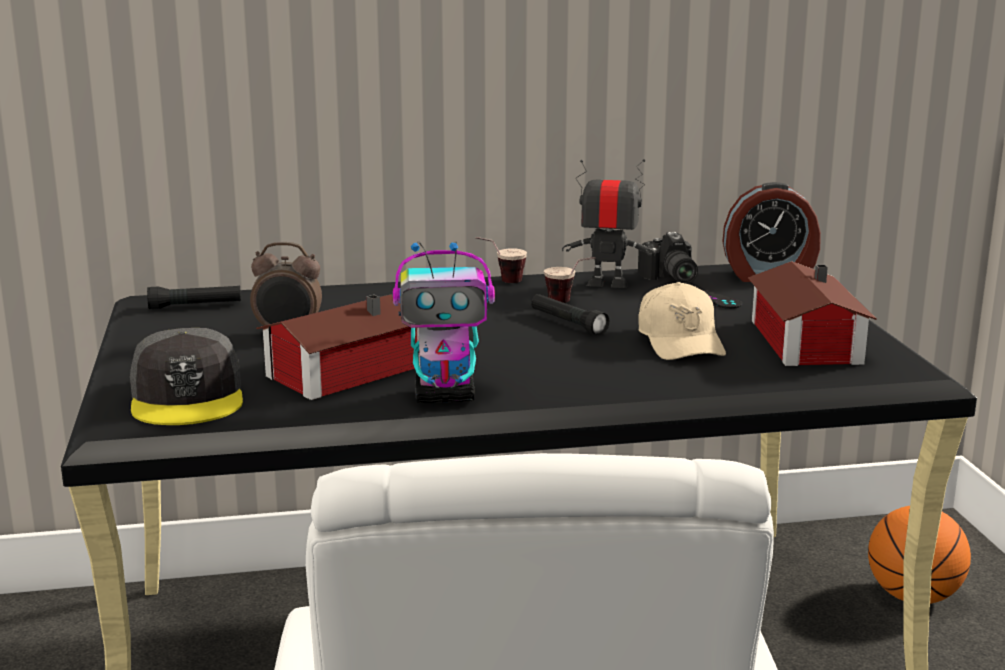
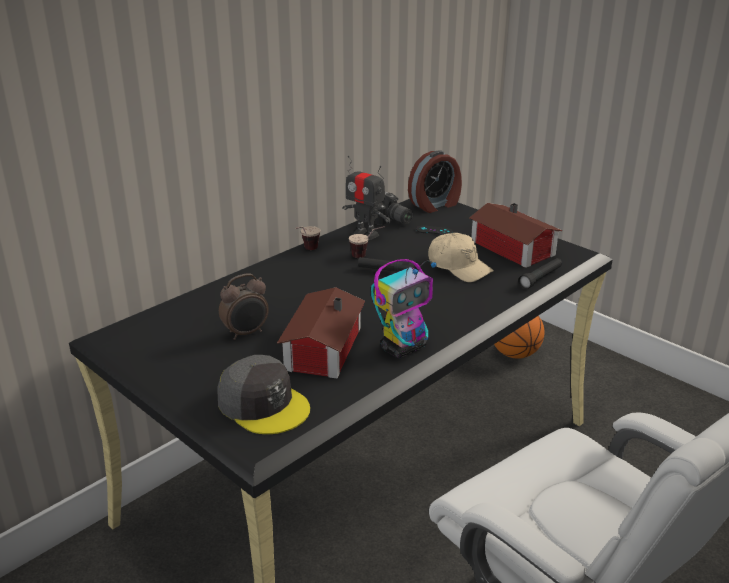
camera: 35 degrees left, 10 degrees up
black flashlight [147,285,241,309] -> black flashlight moved to [518,258,562,289]
toy robot [562,159,656,288] -> toy robot turned 120 degrees counterclockwise [342,156,391,240]

